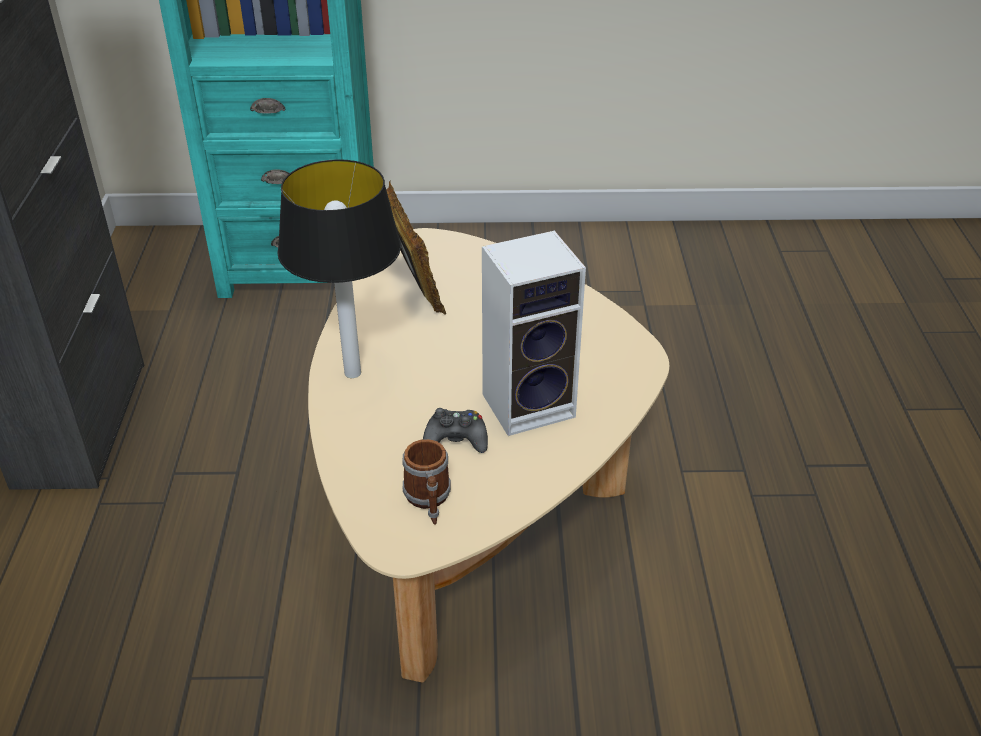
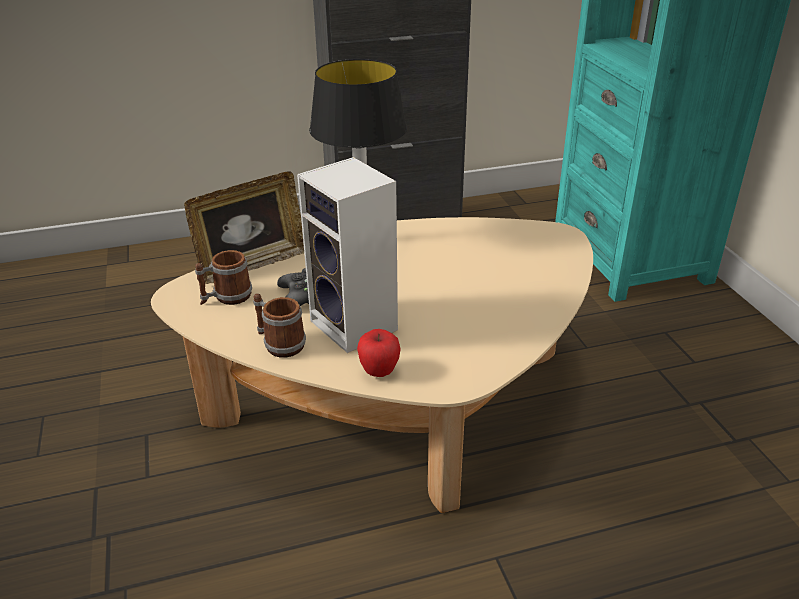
camera: 75 degrees right, 5 degrees down
picture frame [386,180,446,315] -> picture frame moved to [184,171,304,284]
none -> mug [253,293,306,358]
none -> apple [357,329,401,377]

